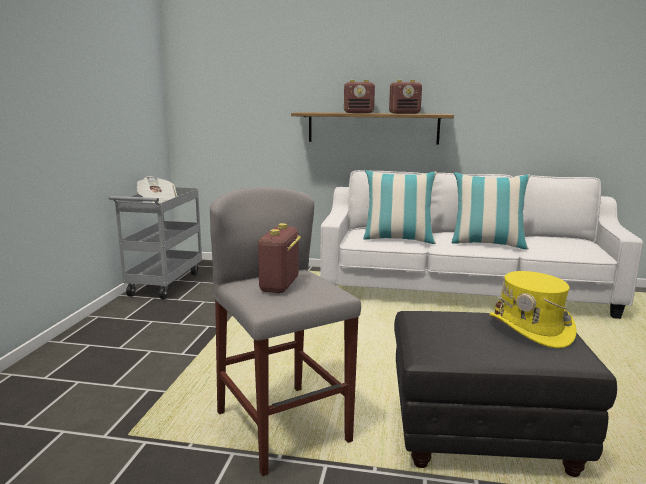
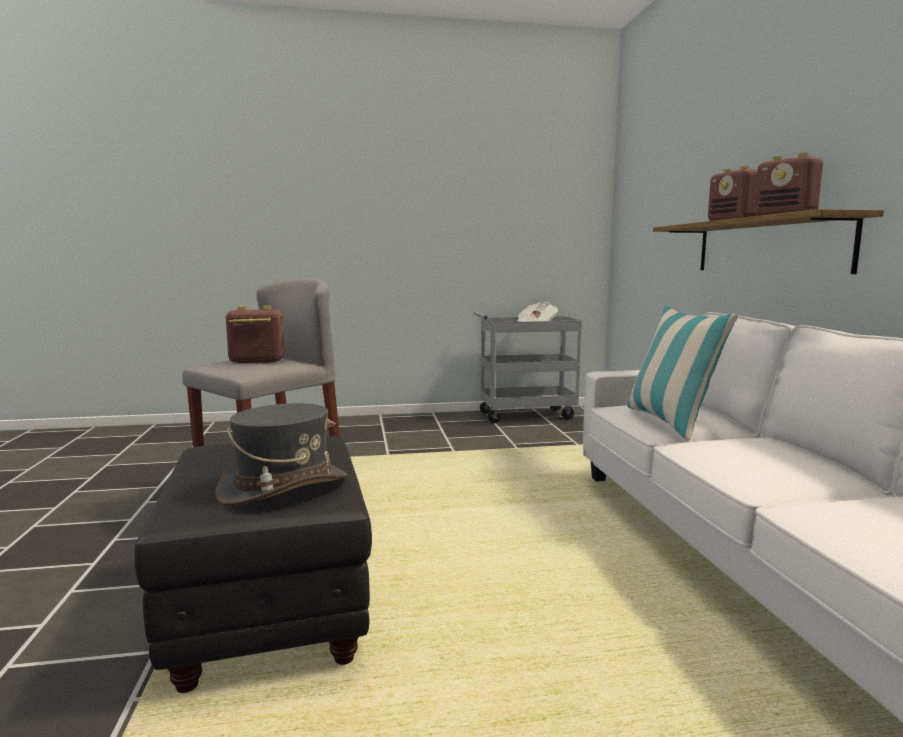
camera: 70 degrees right, 5 degrees down
pillow [452,173,530,250] -> none
yellow hat [489,271,577,348] -> grey hat [215,403,348,506]

